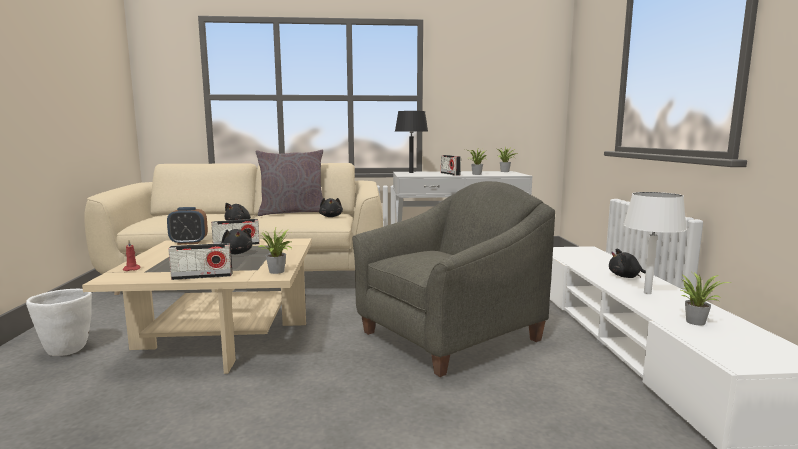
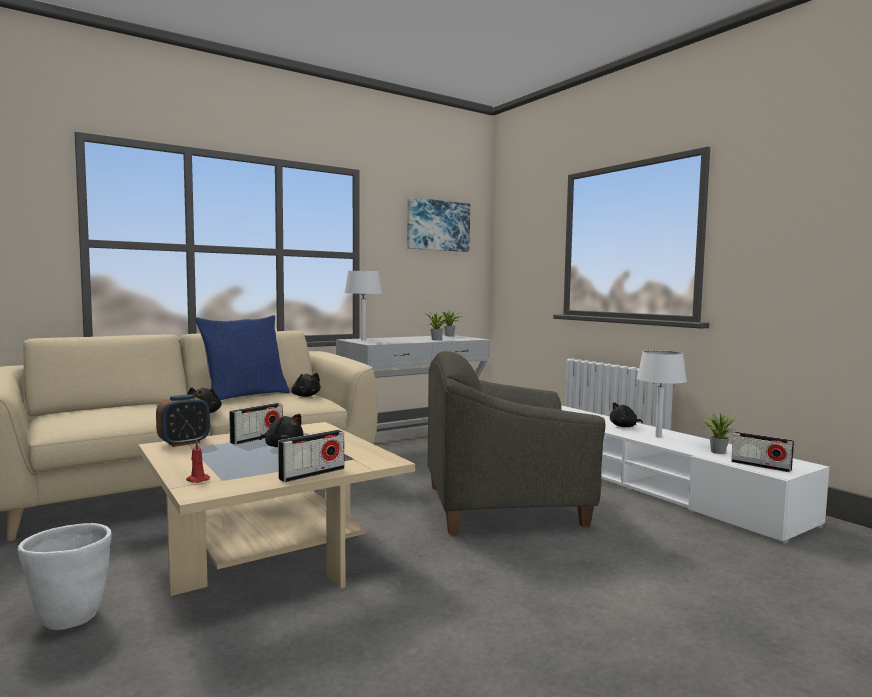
camera: 30 degrees left, 5 degrees down
grey pillow [255,150,323,216] -> blue pillow [195,315,290,400]
potted plant [257,226,292,274] -> none
grey armchair [352,181,555,377] -> grey armchair turned 120 degrees counterclockwise [428,351,605,534]
black table lamp [395,111,428,173] -> white table lamp [345,271,382,340]
radio [441,155,461,176] -> radio moved to [731,432,794,472]
none -> picture [407,197,470,252]

